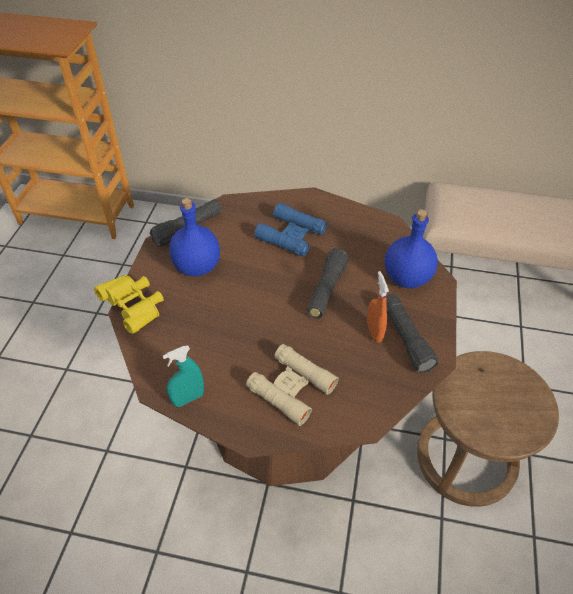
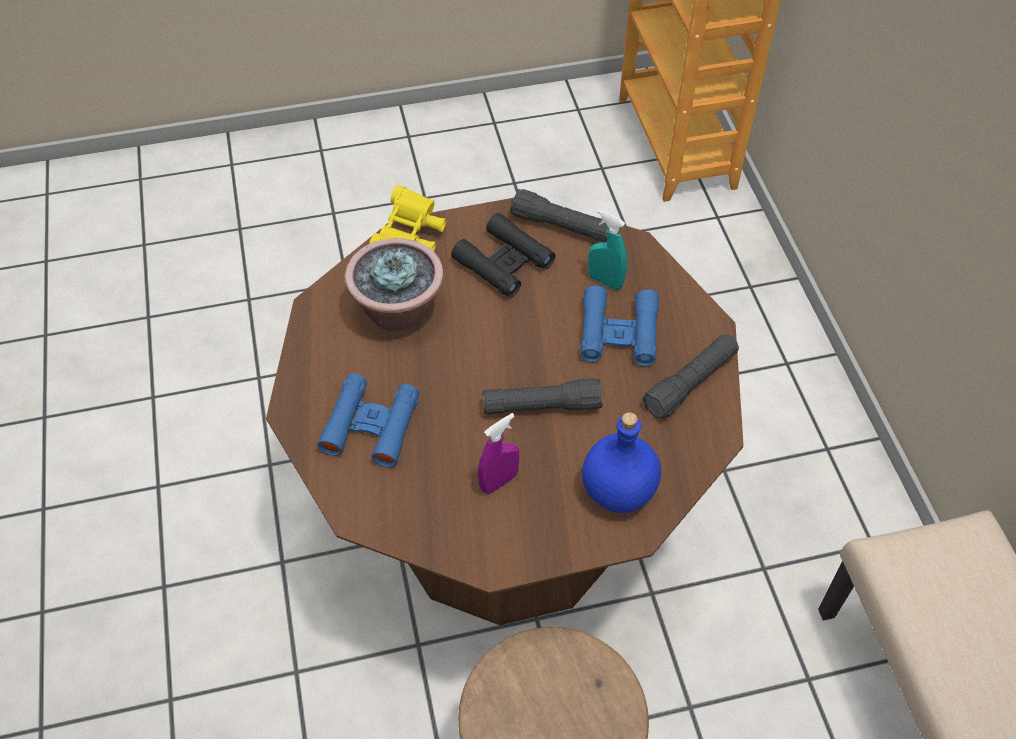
camera: 65 degrees right, 5 degrees up
turquoise spray bottle [163,346,204,407] -> turquoise spray bottle moved to [588,209,627,290]
blue bottle [169,198,220,276] -> black binoculars [451,213,556,298]
beige binoculars [246,344,339,426] -> blue binoculars [317,373,419,467]
orange spray bottle [367,271,389,343] -> purple spray bottle [478,413,519,494]
black flashlight [386,294,439,373] -> black flashlight moved to [643,334,739,419]
none -> potted plant [344,238,444,332]

